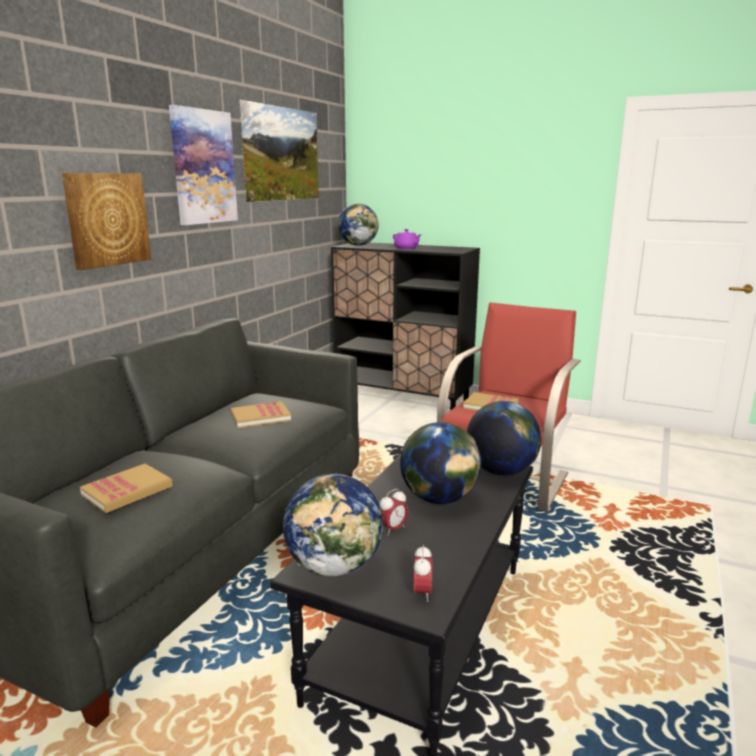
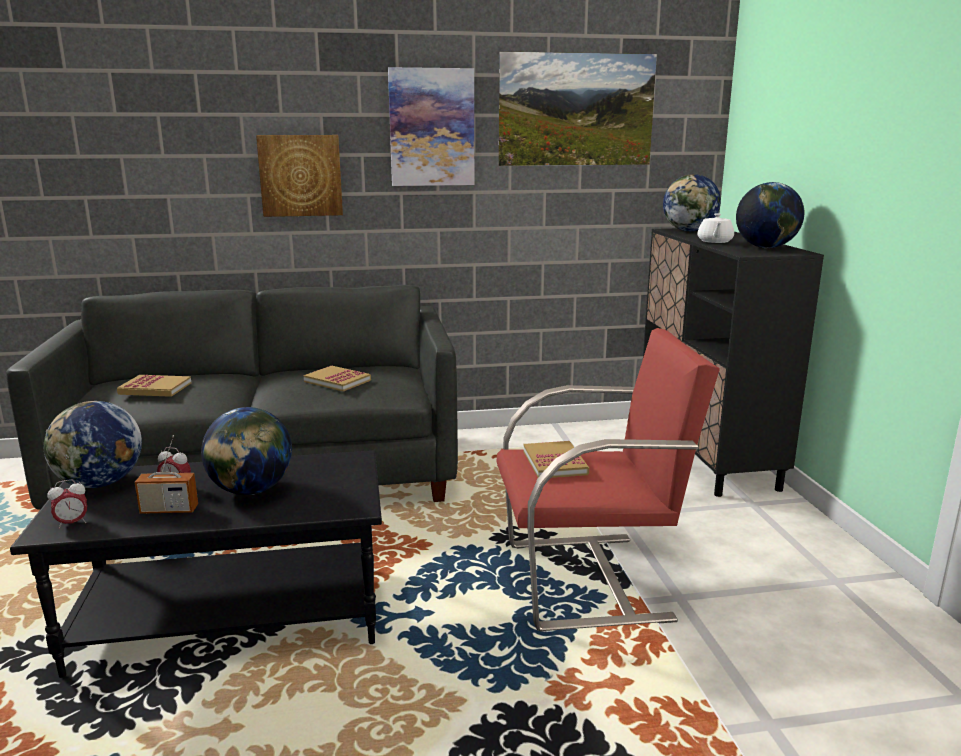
camera: 55 degrees right, 0 degrees up
purple teapot [393,229,422,249] -> white teapot [697,213,734,243]
globe [467,401,542,475] -> globe moved to [736,182,805,248]
none -> radio [135,435,198,514]

